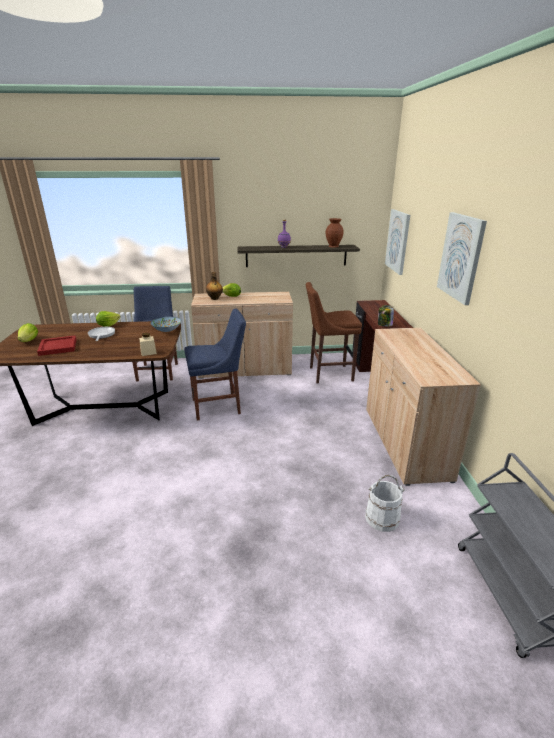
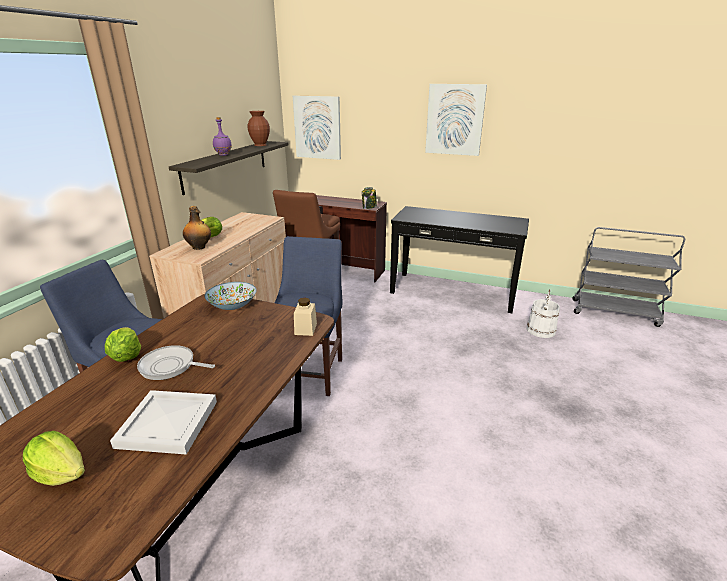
camera: 65 degrees left, 0 degrees up
red tray [37,335,77,356] -> white tray [110,390,217,455]
beige cabinet [366,328,481,486] -> black console table [390,206,529,313]

